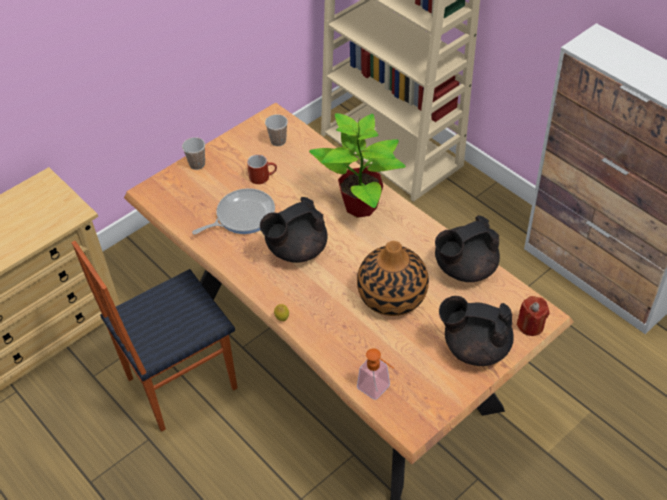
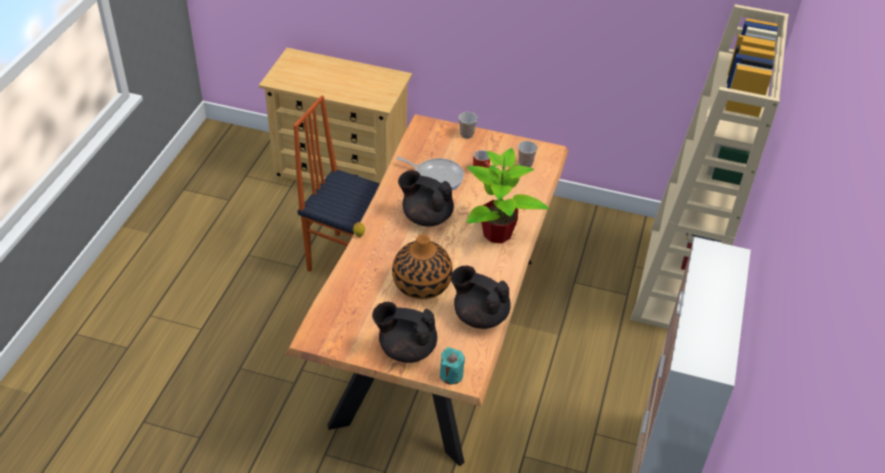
camera: 55 degrees right, 5 degrees down
soap dispenser [357,348,394,400] -> none
black teapot [439,296,514,366] -> black teapot turned 60 degrees counterclockwise [372,302,437,363]
red candle [517,296,549,336] -> turquoise candle [440,347,465,384]

